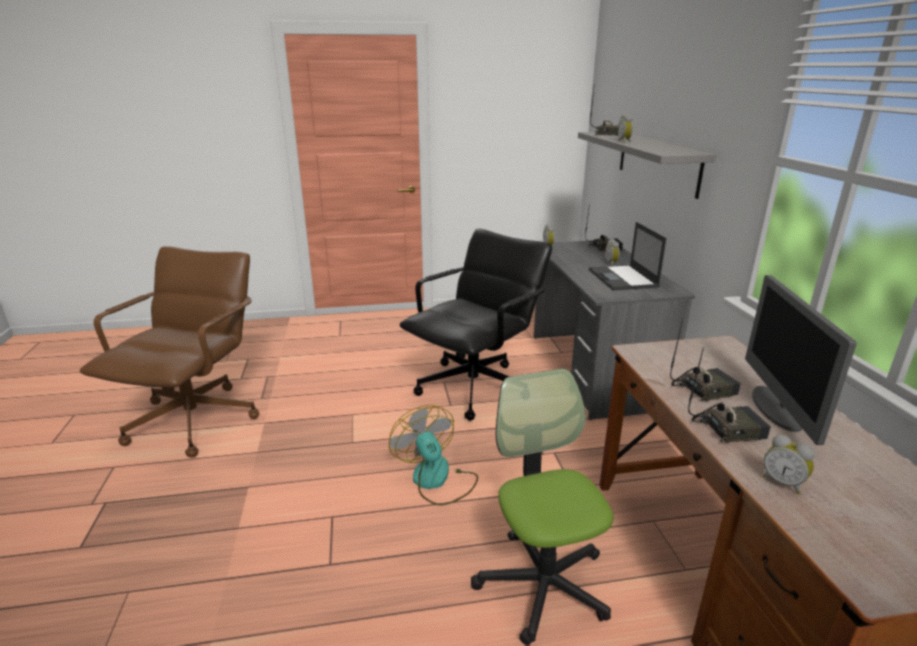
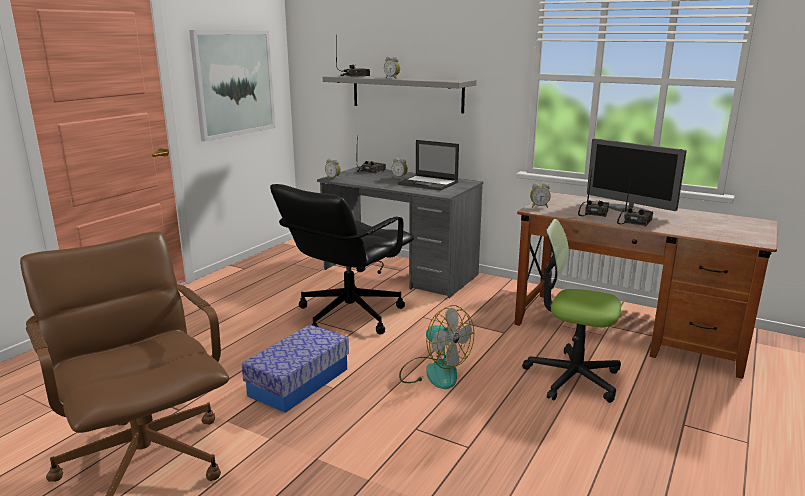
camera: 50 degrees left, 5 degrees down
fan [389,405,478,506] -> fan turned 150 degrees counterclockwise [399,305,474,389]
black office chair [399,229,552,421] -> black office chair turned 135 degrees counterclockwise [270,184,414,334]
alarm clock [763,434,815,494] -> alarm clock moved to [530,183,551,208]
none -> picture [189,30,275,141]
none -> storage box [241,325,349,413]

